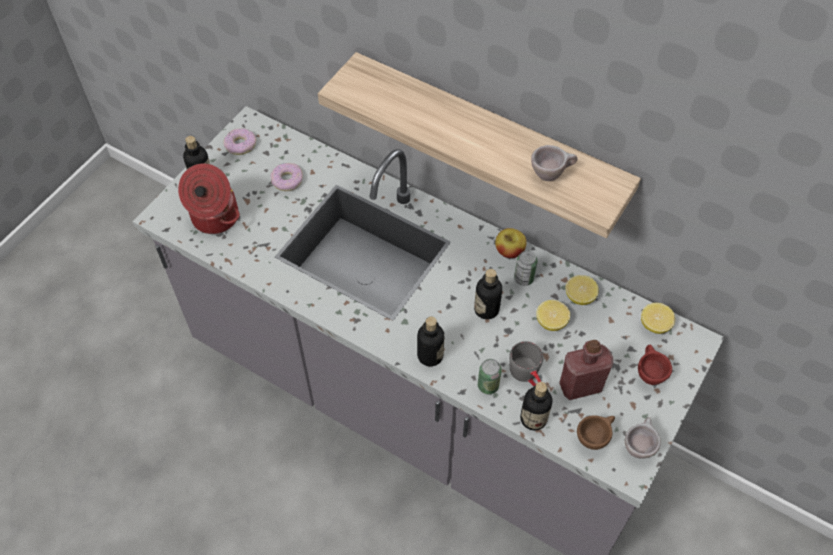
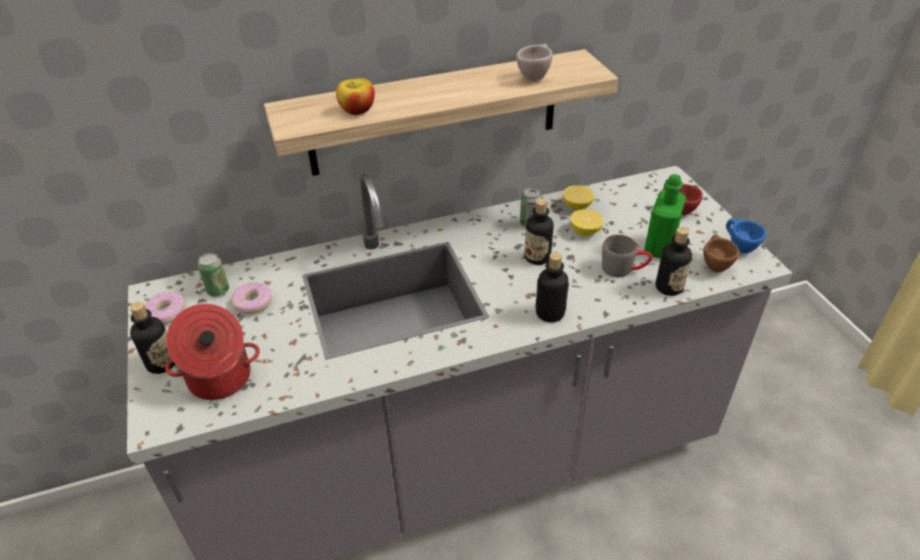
camera: 50 degrees left, 15 degrees down
can [478,359,502,394] -> can moved to [198,253,229,297]
apple [495,228,527,258] -> apple moved to [336,78,375,115]
red bottle [559,340,613,400] -> green bottle [644,174,686,259]
beige cup [625,417,661,459] -> blue cup [726,218,767,254]
lemon [641,303,675,334] -> none

